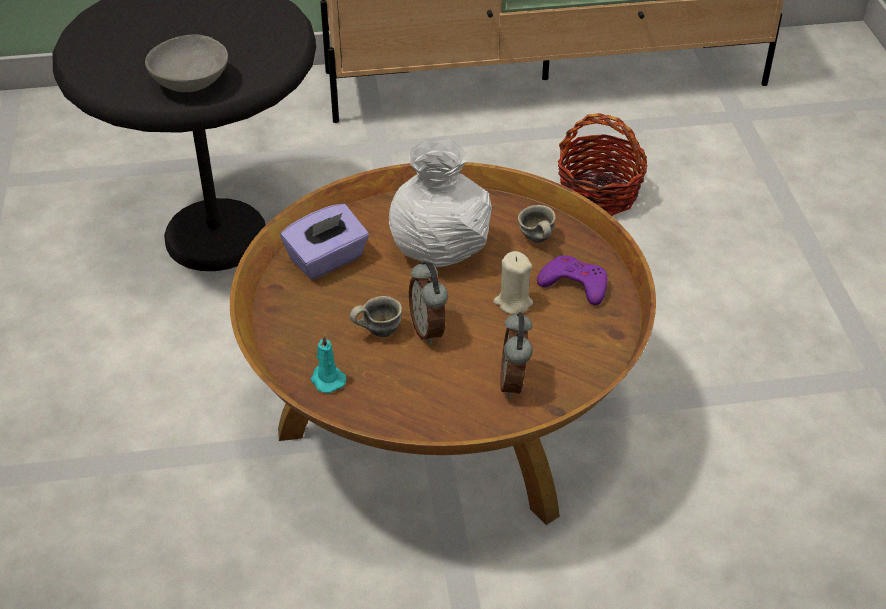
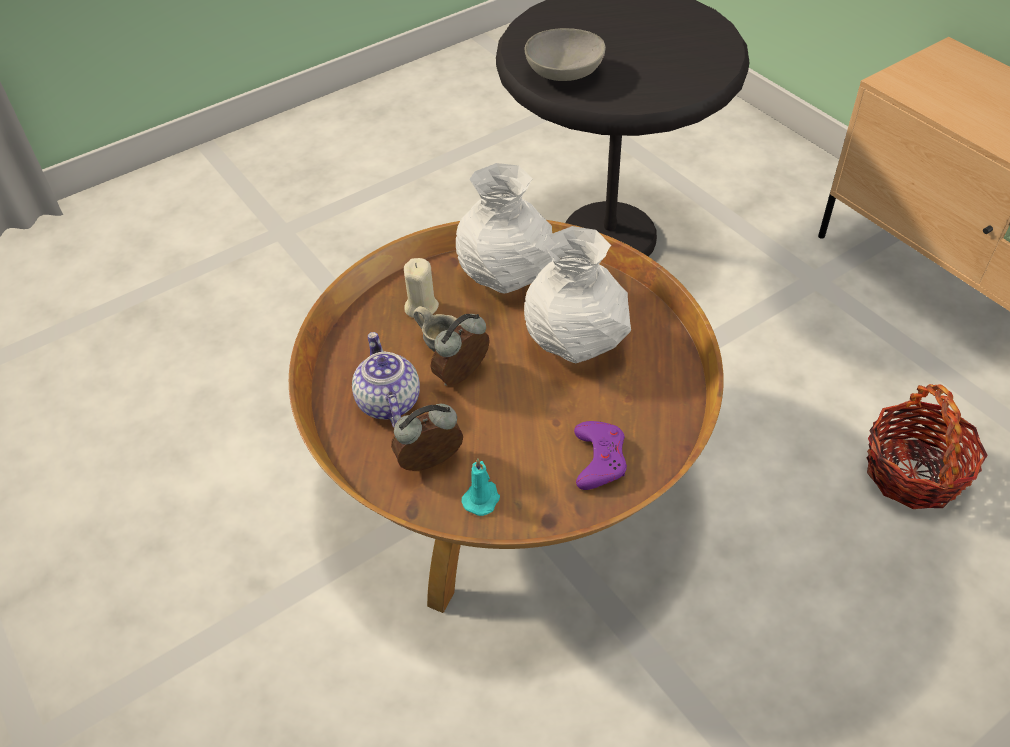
camera: 65 degrees right, 5 degrees up
purple tissue box [281,204,369,280] -> white vase [456,163,553,294]
turquoise candle [311,335,346,393] -> turquoise candle moved to [462,458,500,516]
beige candle [493,251,533,315] -> beige candle moved to [404,258,439,318]
grey mug [518,205,556,243] -> none
none -> teapot [352,332,420,427]

